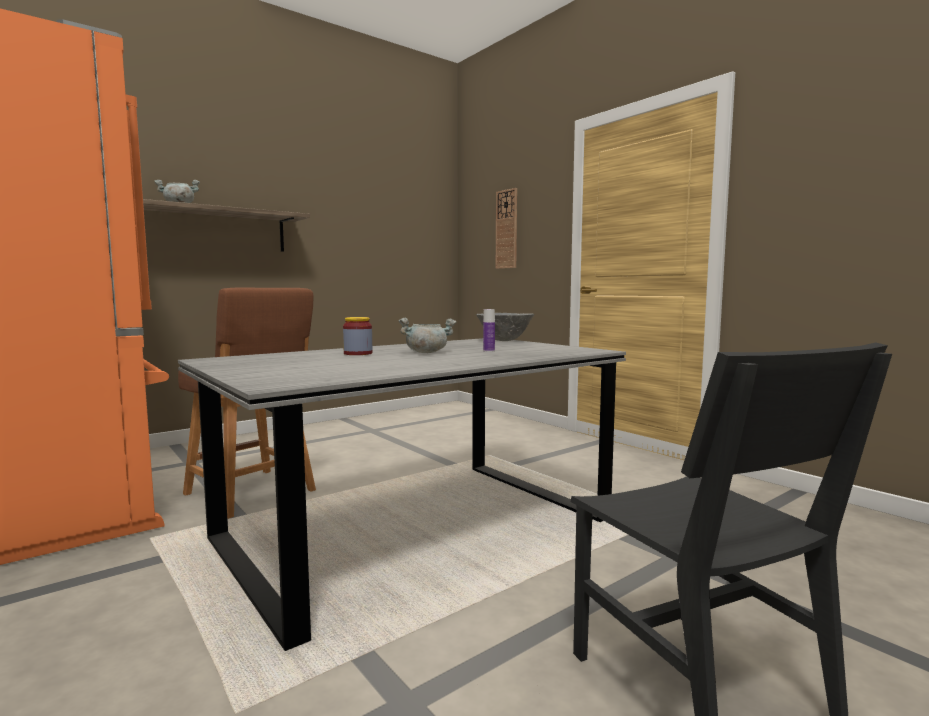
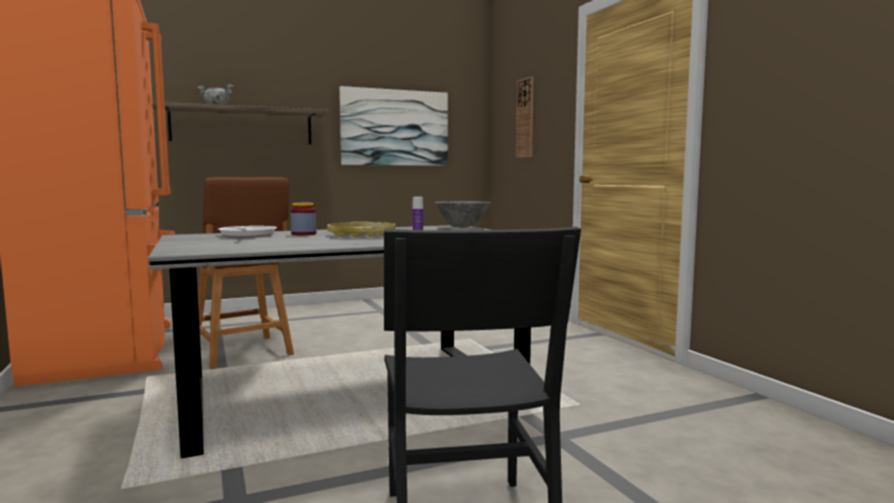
camera: 15 degrees right, 0 degrees up
grey cooking pot [399,318,456,353] -> yellow tray [327,222,396,237]
none -> frying pan [218,226,277,238]
none -> picture [339,86,448,166]

